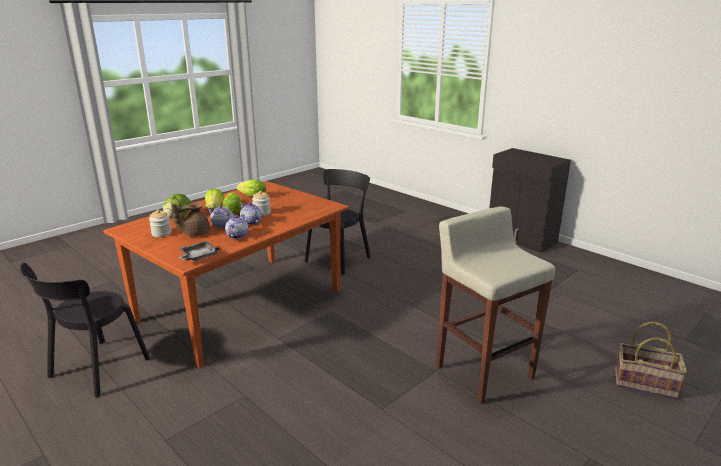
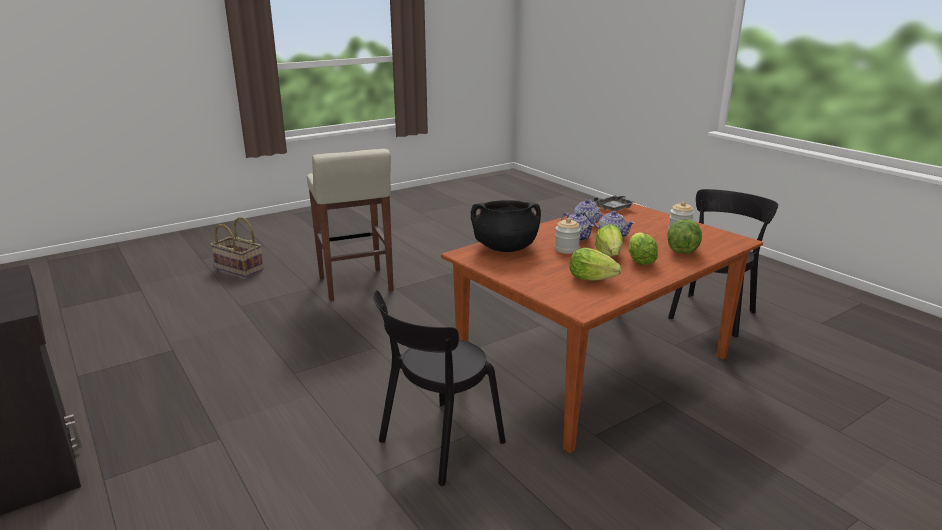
camera: 170 degrees left, 0 degrees up
brown teapot [171,203,210,236] -> none
none -> black cooking pot [471,200,541,252]

